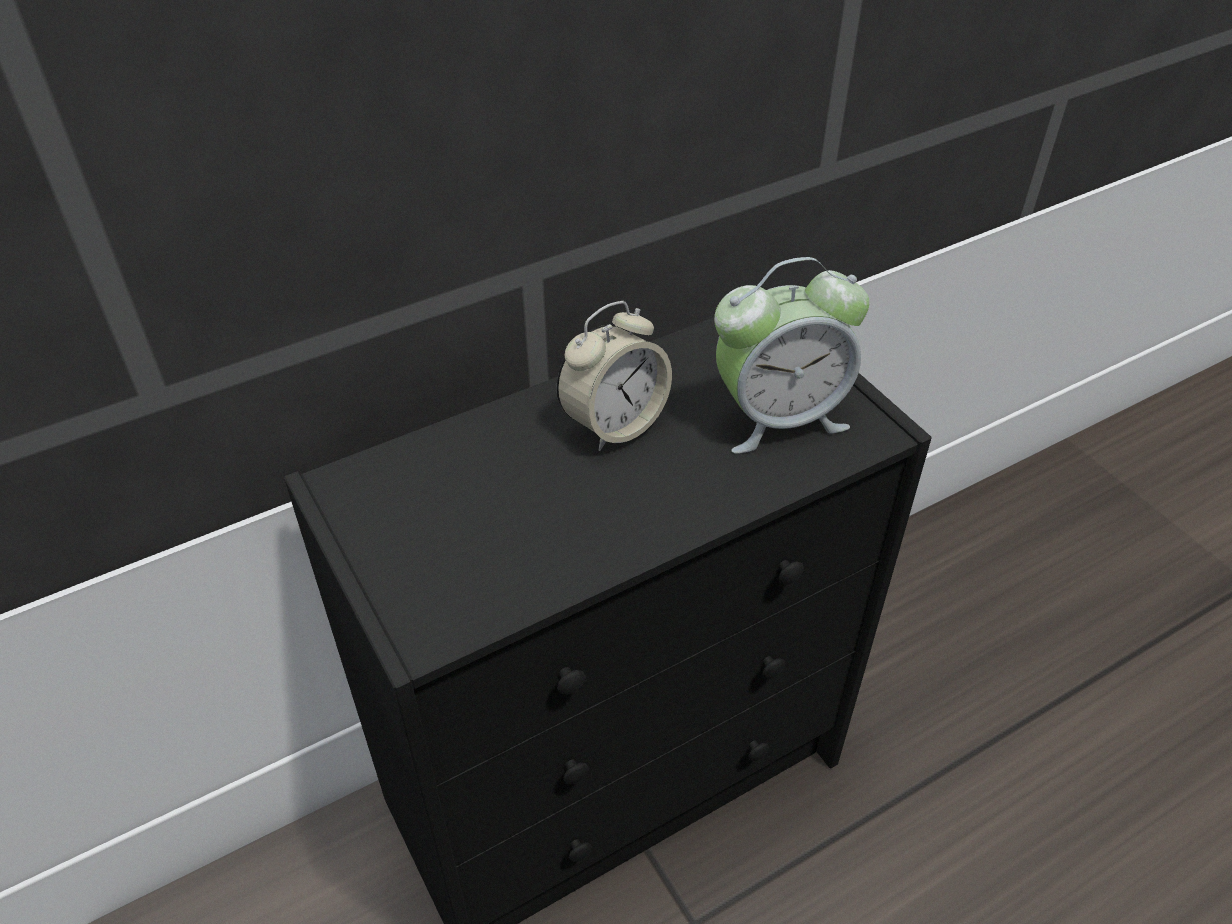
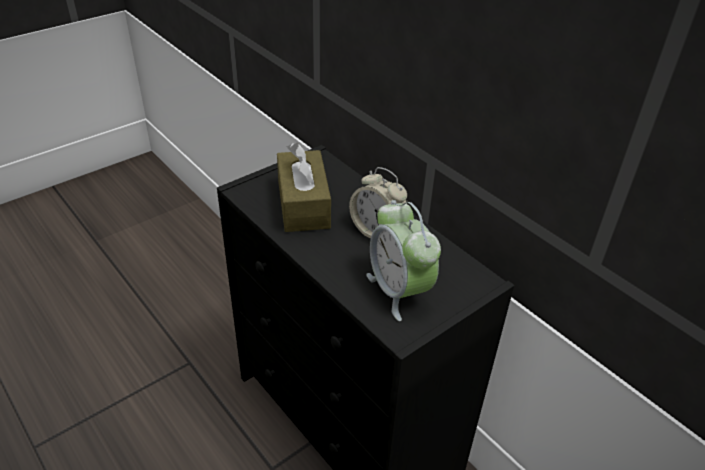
camera: 80 degrees right, 5 degrees down
none -> brown tissue box [277,143,331,232]

